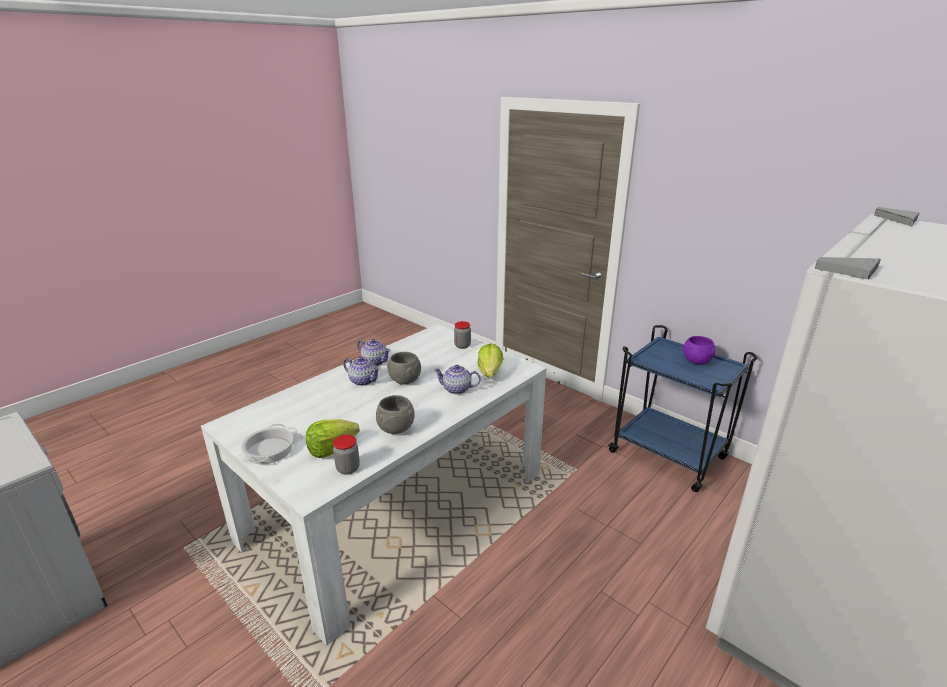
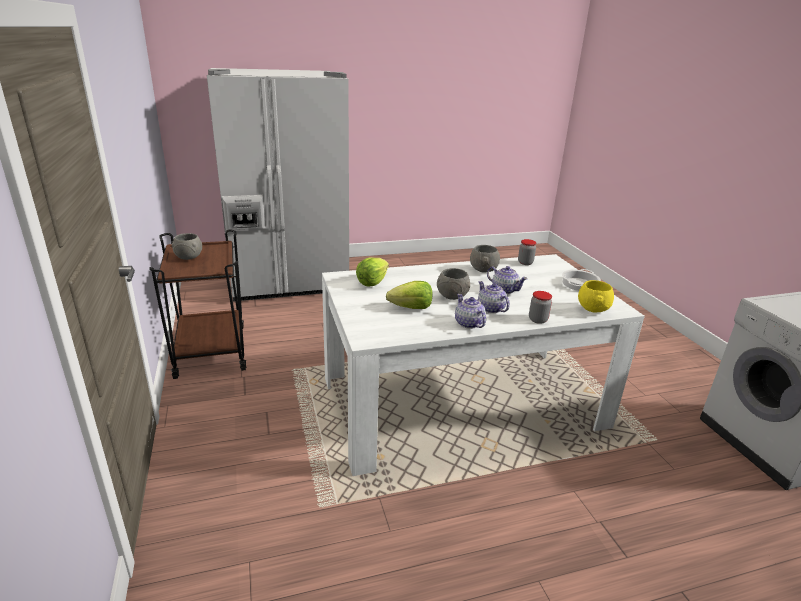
camera: 150 degrees left, 0 degrees up
lettuce [306,419,360,458] -> lettuce moved to [386,281,432,309]
teapot [434,365,481,394] -> teapot moved to [487,266,527,294]
jar [454,321,471,349] -> jar moved to [529,291,552,324]
blue cart [608,325,757,492] -> brown cart [149,230,247,379]
purple bowl [683,336,715,364] -> grey bowl [172,233,202,260]
none -> yellow bowl [578,280,614,312]

